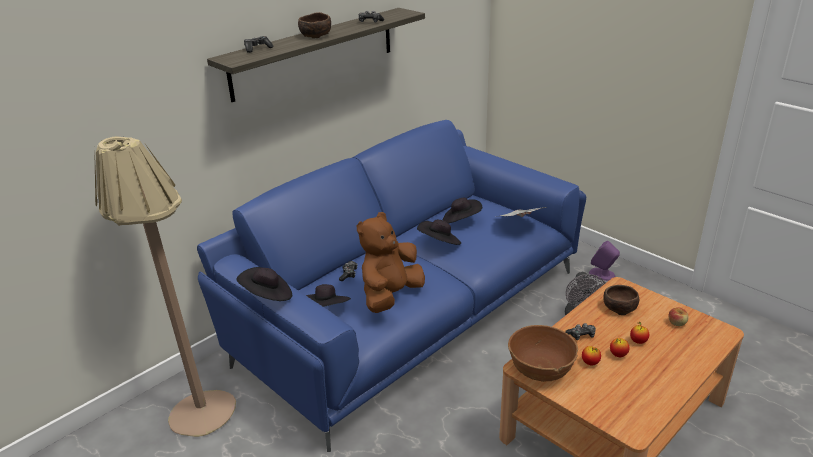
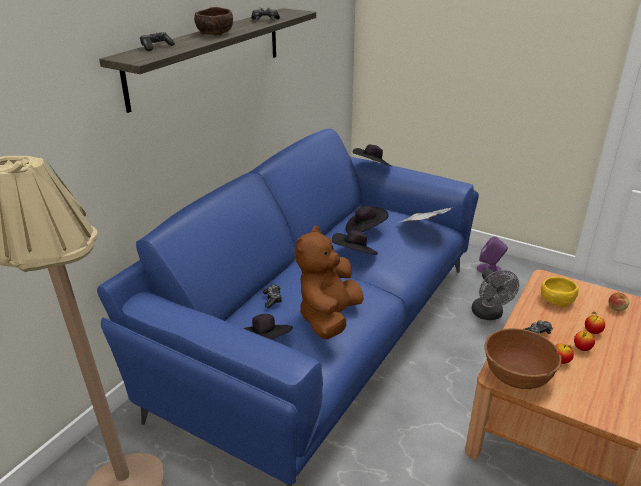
camera: 15 degrees left, 0 degrees up
black hat [237,267,292,301] -> black hat moved to [352,144,392,167]
brown bowl [604,285,639,315] -> yellow bowl [541,277,579,307]

